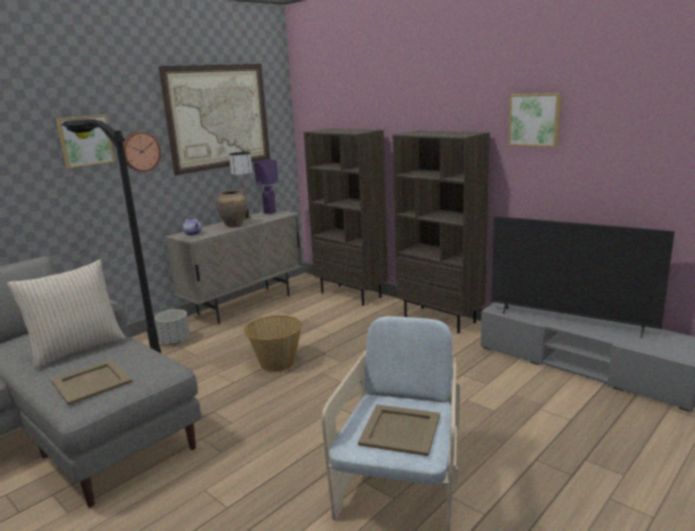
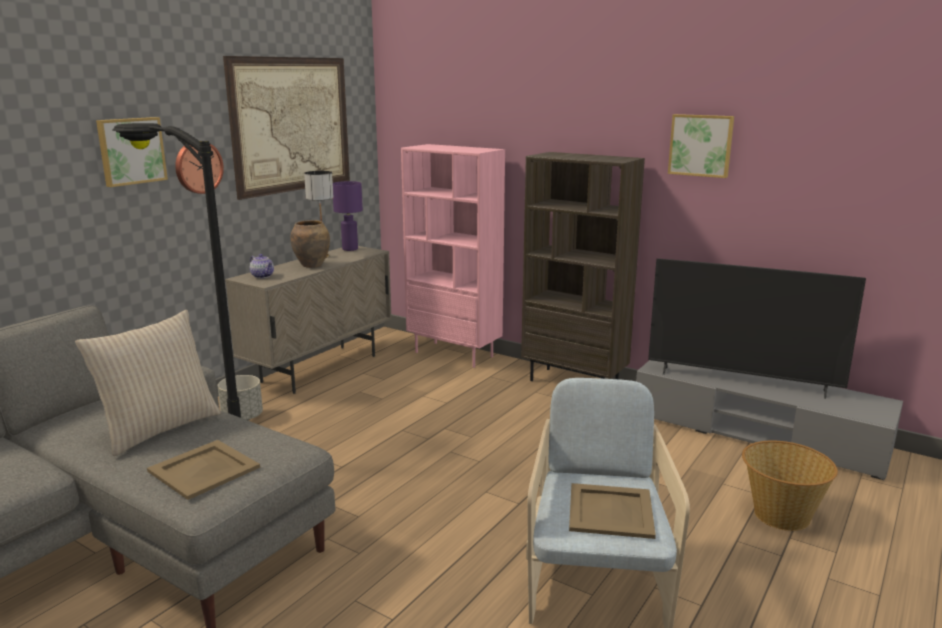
camera: 10 degrees left, 0 degrees up
basket [244,315,302,372] -> basket moved to [742,440,838,531]
brown bookcase [304,129,388,306] -> pink bookcase [401,144,505,368]

